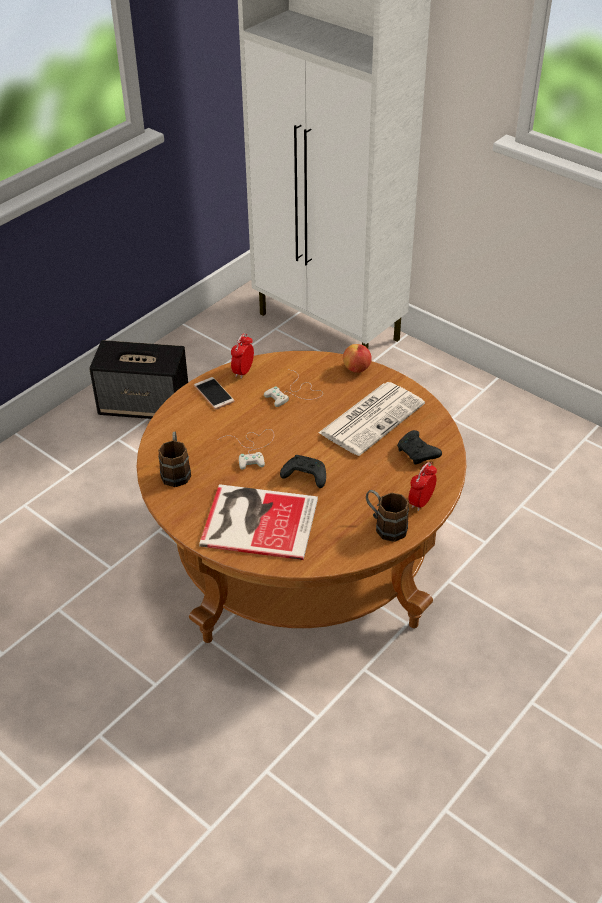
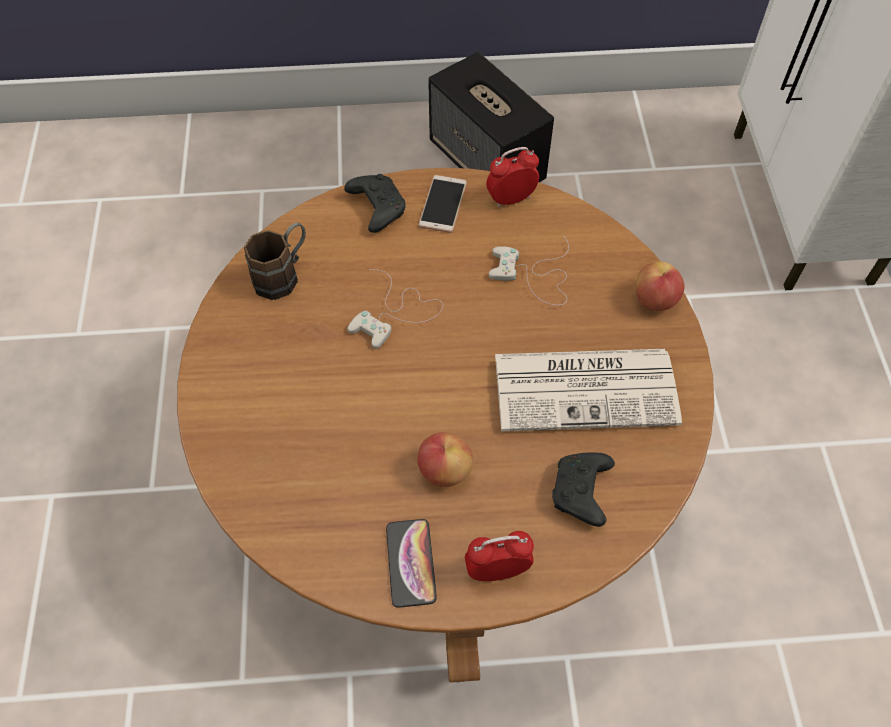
camera: 45 degrees right, 15 degrees up
book [199,484,318,560] -> none
black game controller [280,455,326,488] -> black game controller moved to [344,174,406,233]
brown mug [366,490,409,542] -> phone [386,519,437,608]
none -> apple [417,432,473,487]

